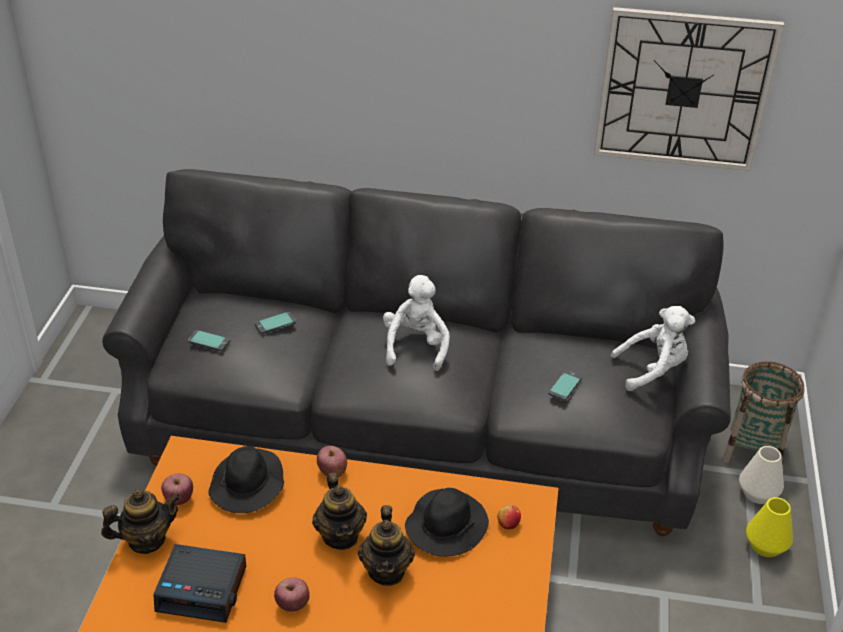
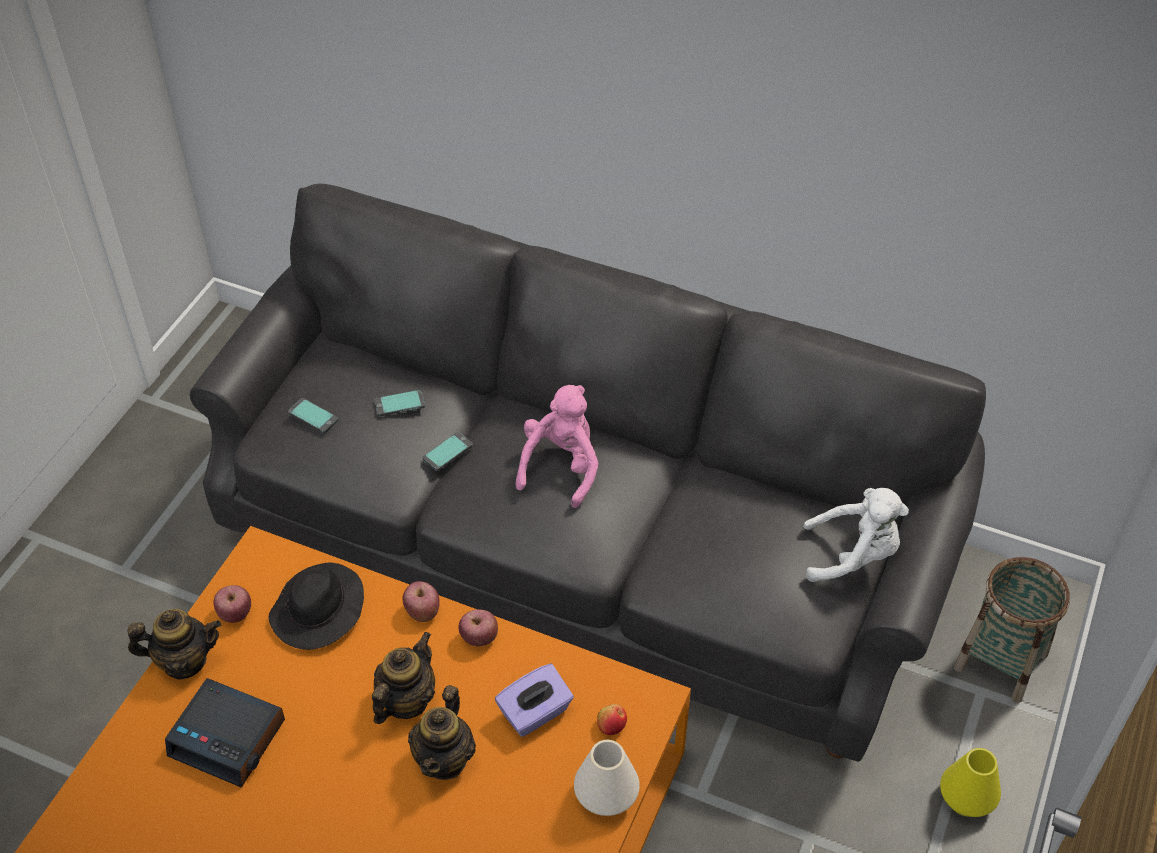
camera: 15 degrees right, 10 degrees up
apple [274,578,310,612] -> apple moved to [458,609,498,646]
teapot [312,473,367,550] -> teapot turned 150 degrees counterclockwise [372,632,435,724]
white plush toy [383,275,450,371] -> pink plush toy [515,385,599,508]
black hat [405,488,489,557] -> purple tissue box [495,663,574,737]
phone [548,370,582,401] -> phone moved to [423,432,473,471]
wall clock [594,7,784,171] -> none
white vase [739,446,784,504] -> white vase moved to [574,740,640,816]

